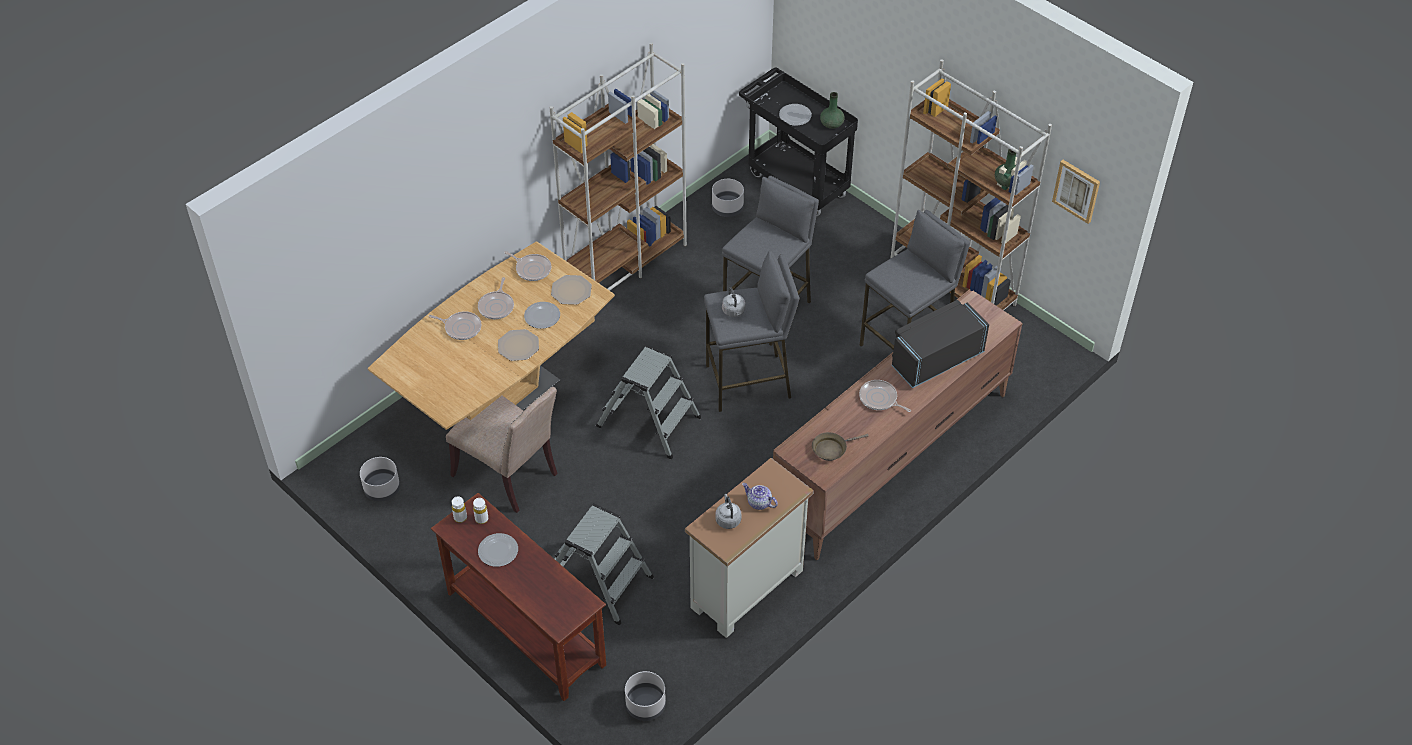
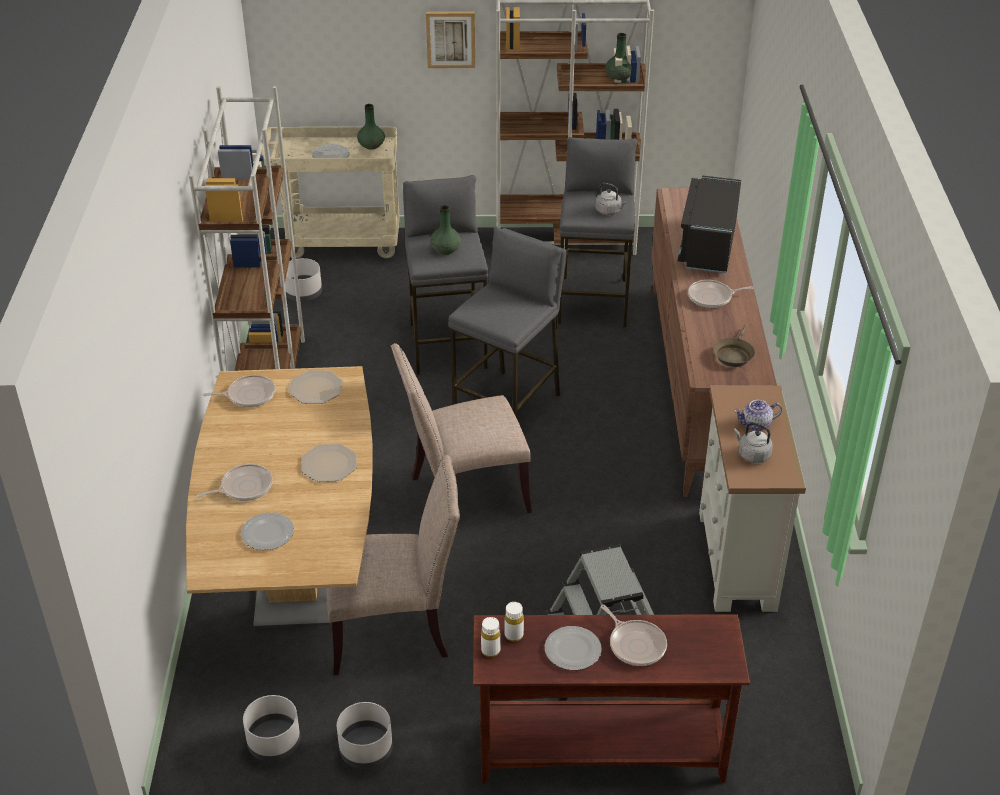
camera: 45 degrees left, 10 degrees down
frying pan [478,277,514,319] -> frying pan moved to [601,605,667,666]
plate [524,302,560,329] -> plate moved to [241,513,294,550]
grey step ladder [596,345,701,460] -> beige chair [391,343,532,513]
grey planter [625,671,666,721] -> grey planter moved to [337,702,392,769]
grey kettle [722,287,745,317] -> grey kettle moved to [595,183,627,215]
black cart [739,67,858,216] -> beige cart [262,127,400,259]
picture [1052,160,1100,224] -> picture moved to [426,12,475,68]
none -> green vase [430,205,461,255]

